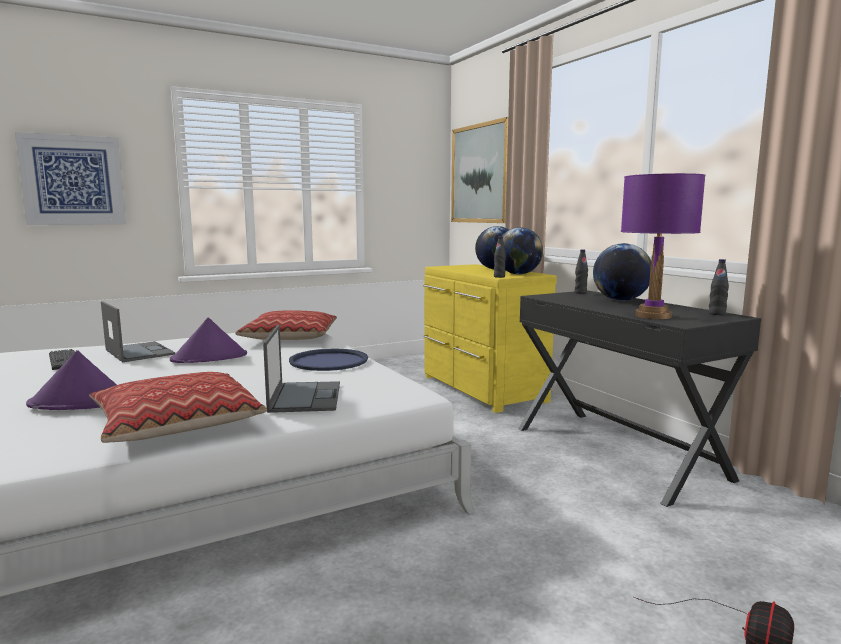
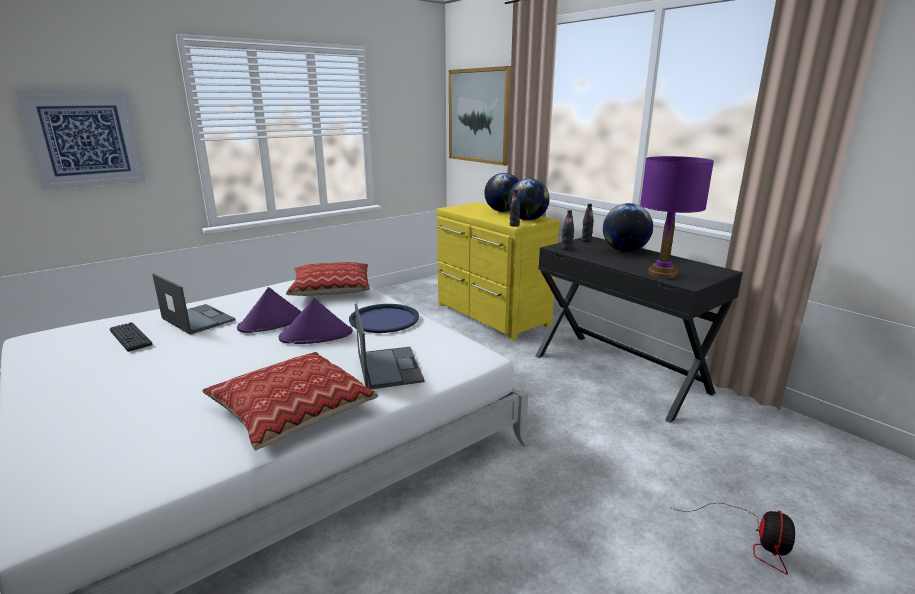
camera: 10 degrees left, 10 degrees up
purple hat [26,350,117,410] -> purple hat moved to [279,298,353,344]
black bottle [709,259,729,315] -> black bottle moved to [561,210,574,250]

